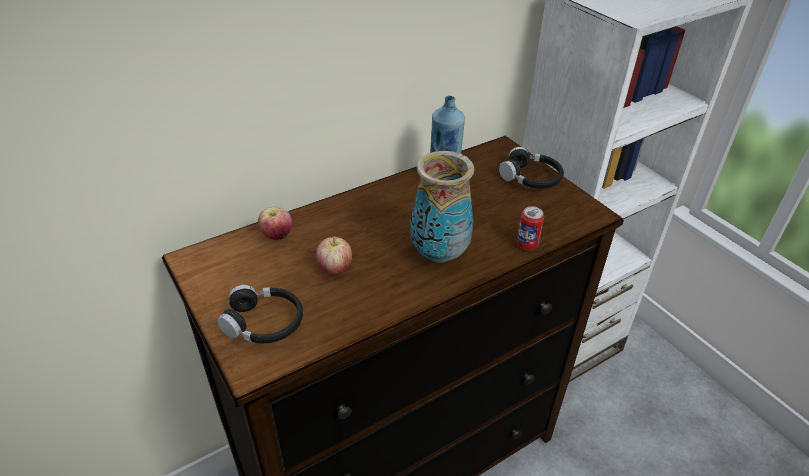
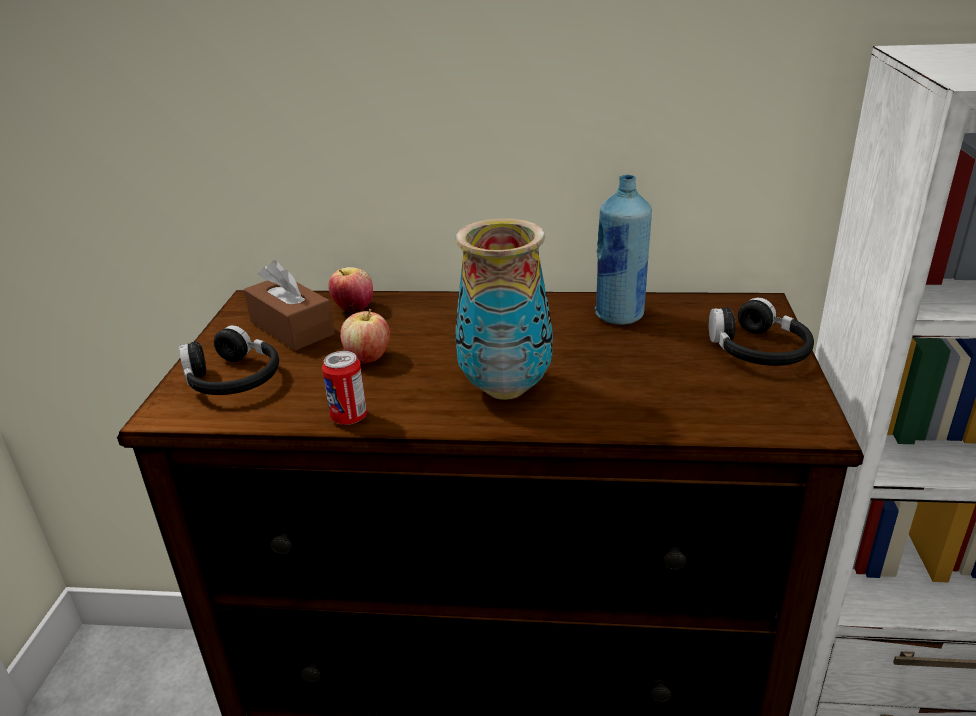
camera: 40 degrees right, 10 degrees down
can [517,206,544,250] -> can moved to [322,351,367,425]
none -> brown tissue box [244,260,335,351]

